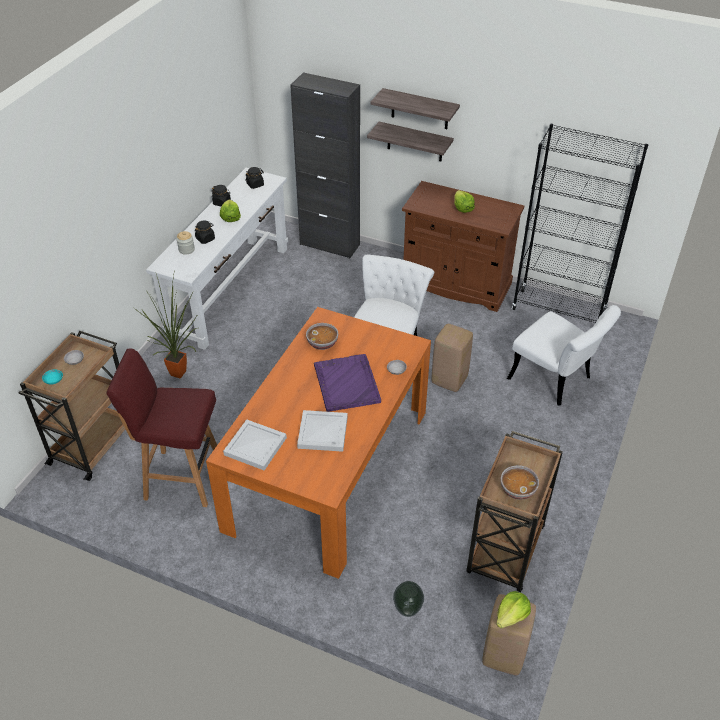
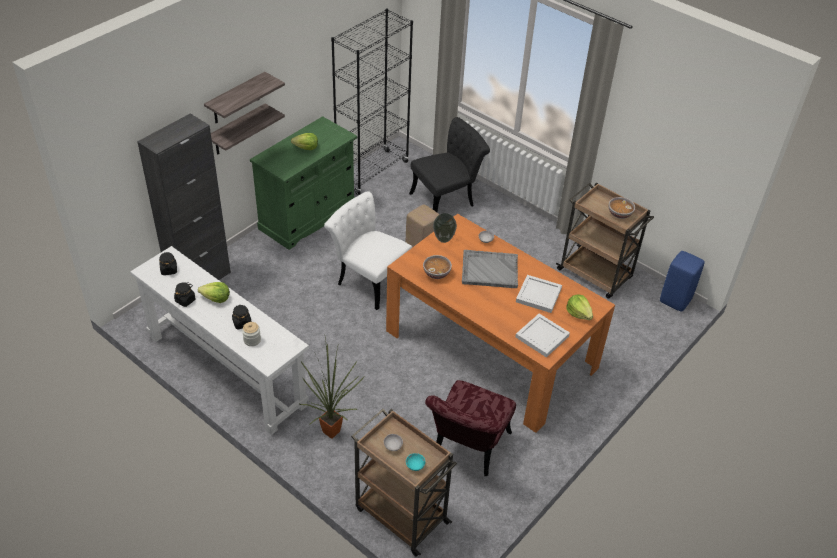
camera: 75 degrees left, 0 degrees up
red stool [107,348,217,507] -> red chair [425,380,516,476]
purple tray [314,354,381,412] -> grey tray [462,250,518,288]
vase [393,581,424,617] -> vase moved to [433,213,457,243]
brown cabinet [402,181,524,312] -> green cabinet [250,116,357,250]
beige stool [482,594,536,675] -> blue stool [660,251,705,312]
lettuce [496,591,531,628] -> lettuce moved to [566,294,593,320]
white chair [507,305,621,405] -> black chair [409,117,490,212]

